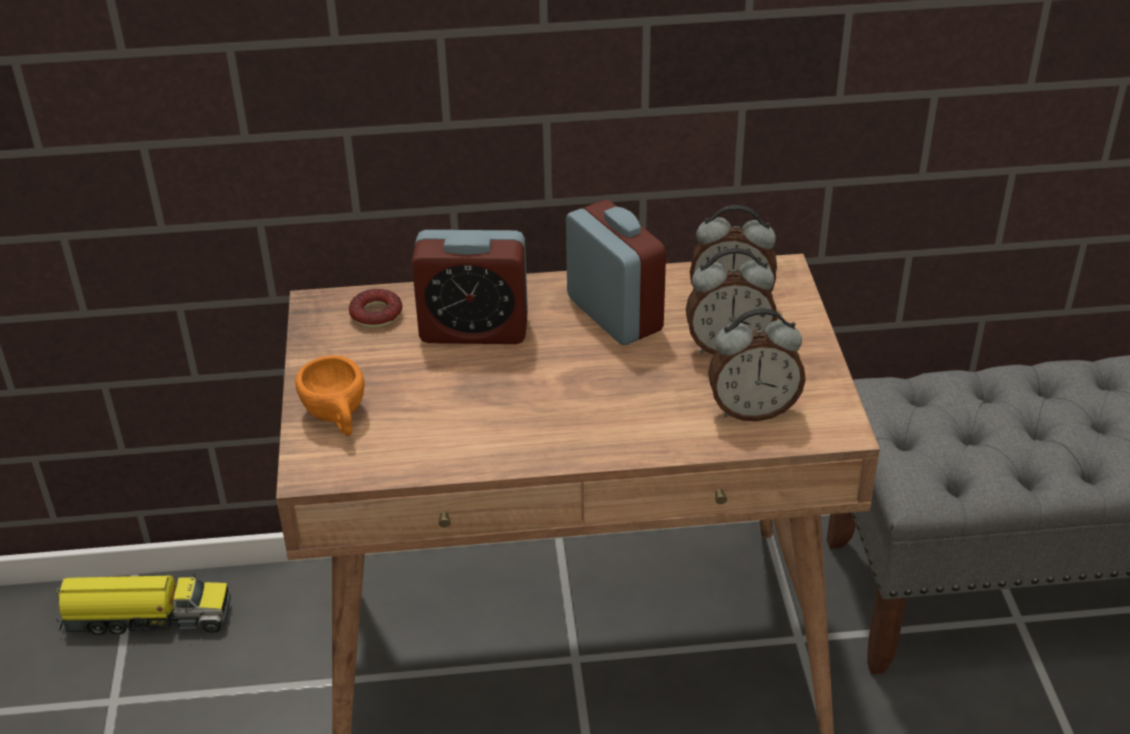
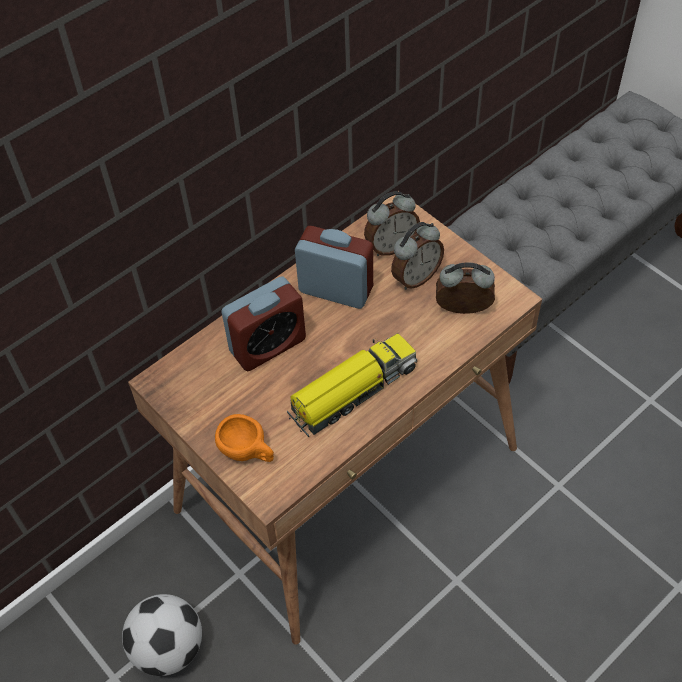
camera: 35 degrees left, 15 degrees up
toy truck [56,573,231,635] -> toy truck moved to [287,333,417,437]
donut [349,289,402,328] -> none
alarm clock [708,308,806,422] -> alarm clock turned 135 degrees counterclockwise [436,262,495,314]
none -> football [122,594,202,676]

